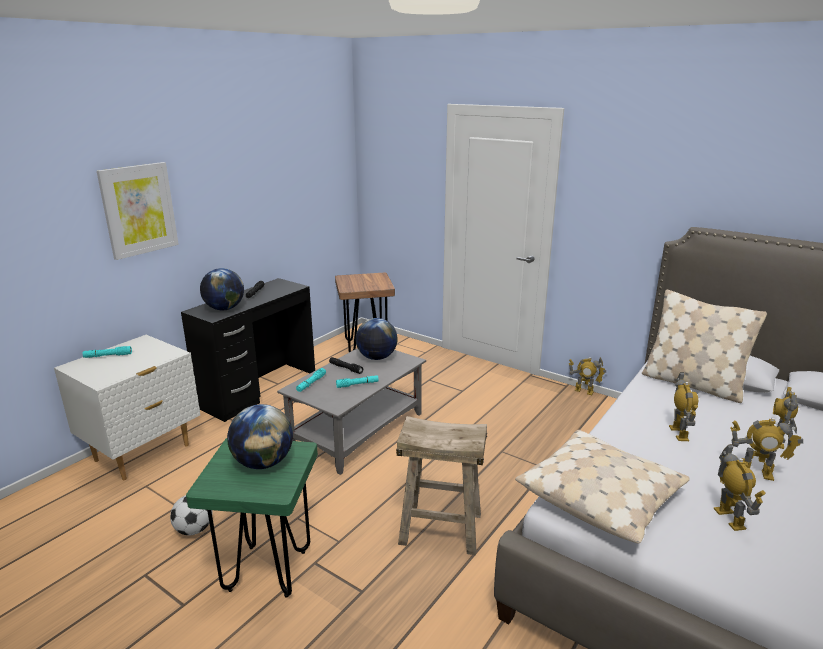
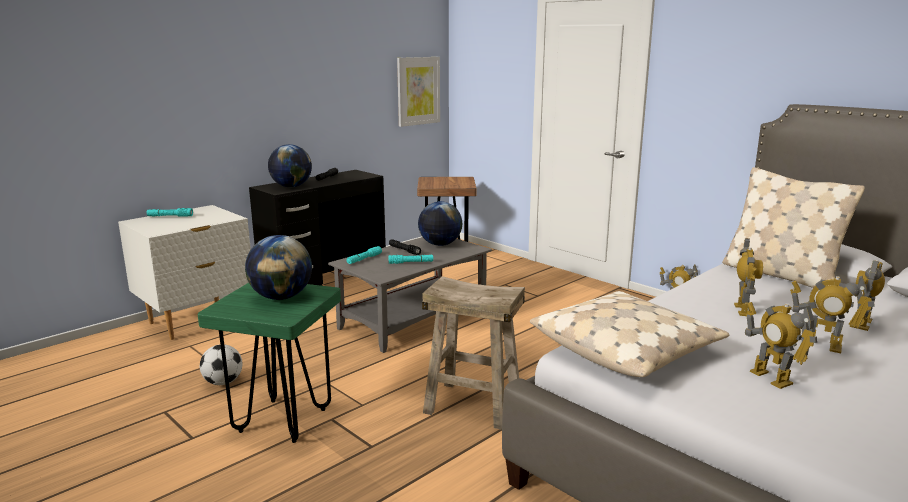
camera: 10 degrees right, 5 degrees down
picture [97,162,179,260] -> picture moved to [397,57,440,127]
toy robot [714,444,766,531] -> toy robot turned 150 degrees clockwise [745,302,817,389]

